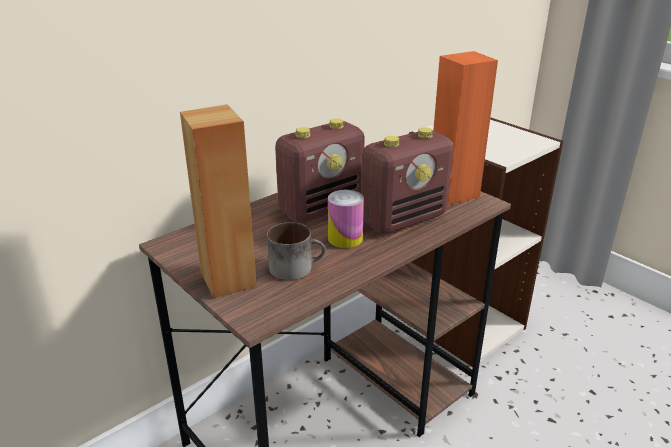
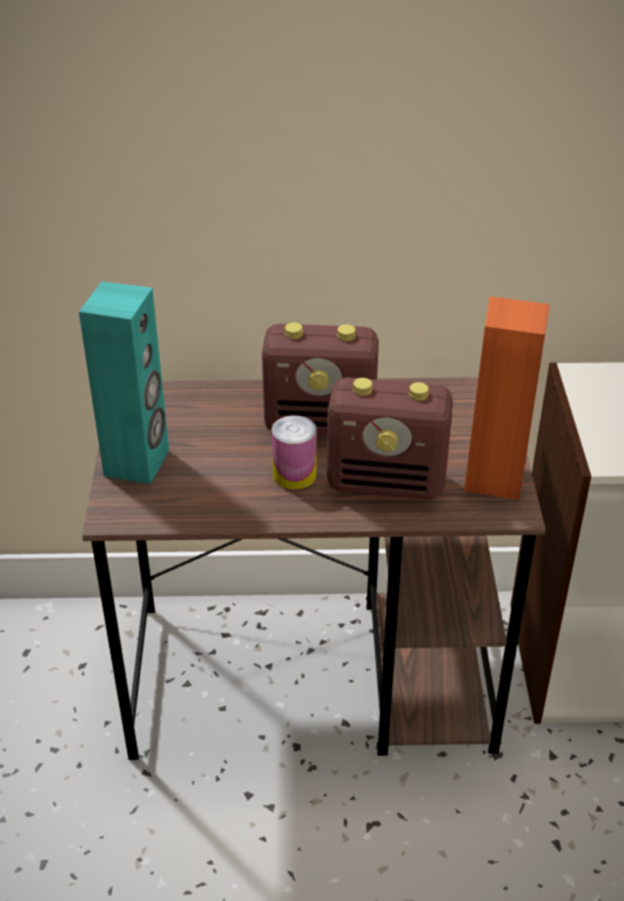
camera: 40 degrees right, 10 degrees up
brown speaker [180,104,257,298] -> turquoise speaker [79,282,169,484]
mug [267,222,326,280] -> none

